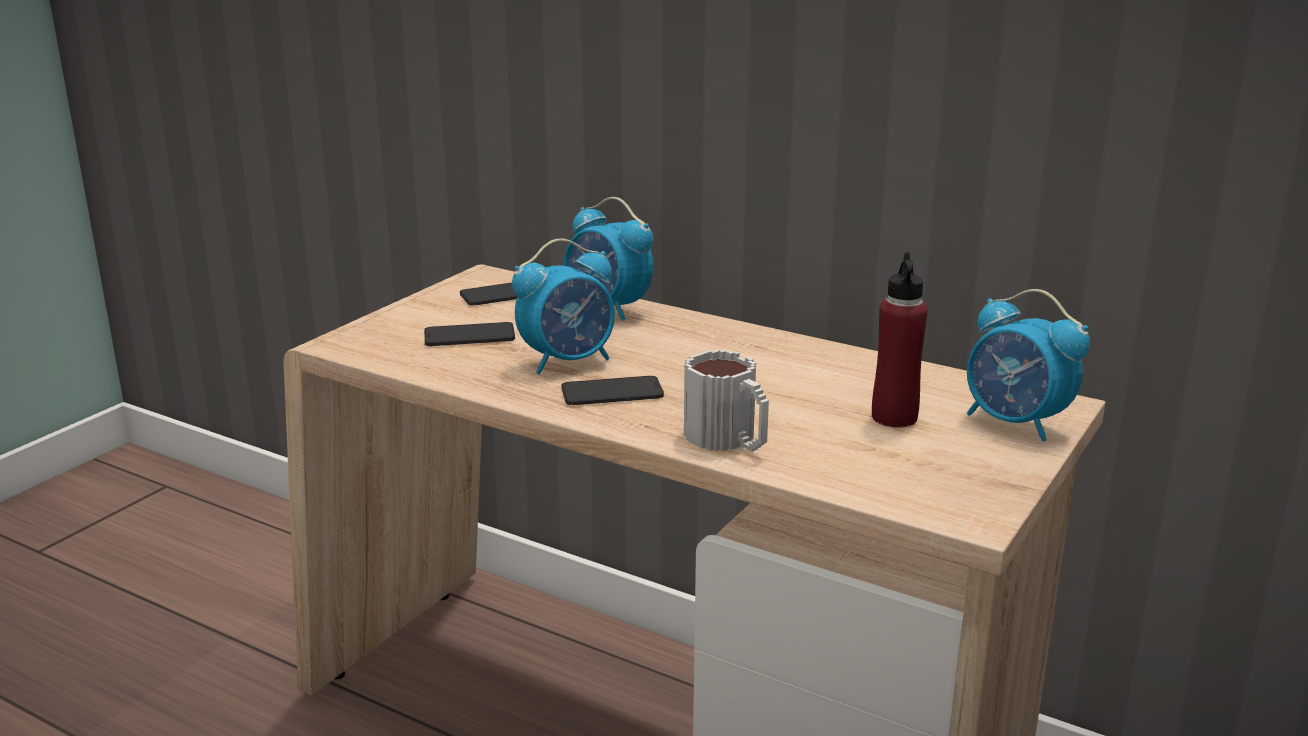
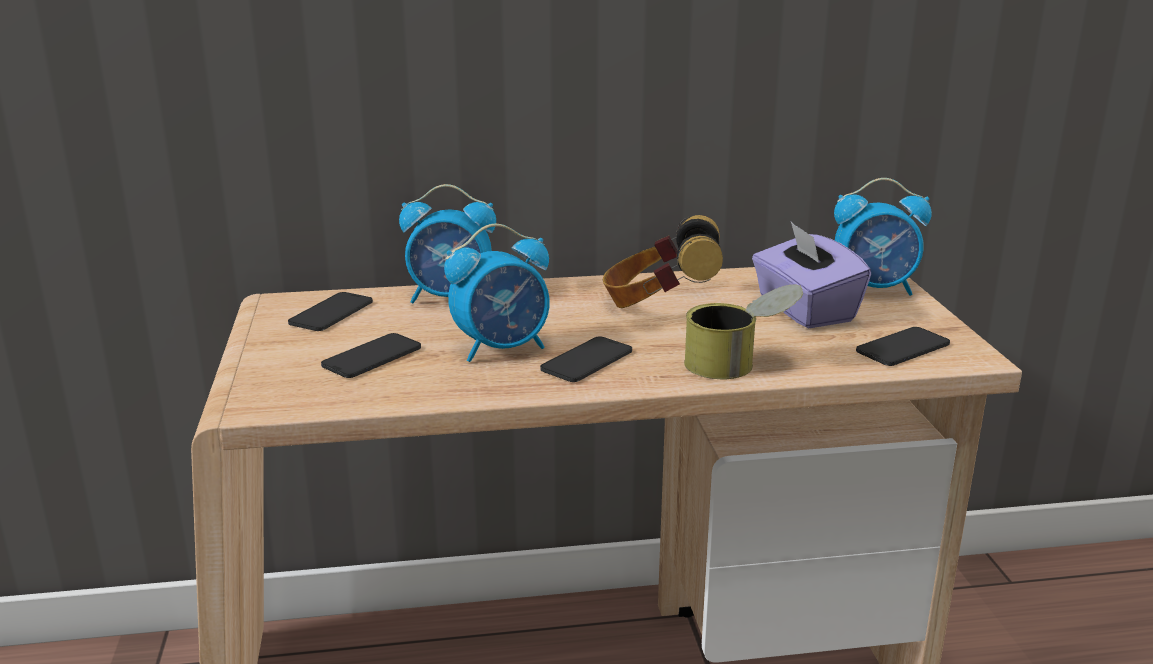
camera: 40 degrees left, 0 degrees up
alarm clock [512,238,615,374] -> alarm clock turned 45 degrees clockwise [444,224,550,362]
mug [684,350,769,451] -> can [684,284,803,379]
red bottle [872,252,928,428] -> purple tissue box [752,222,871,329]
none -> headphones [603,215,723,308]
none -> phone [856,327,950,366]

